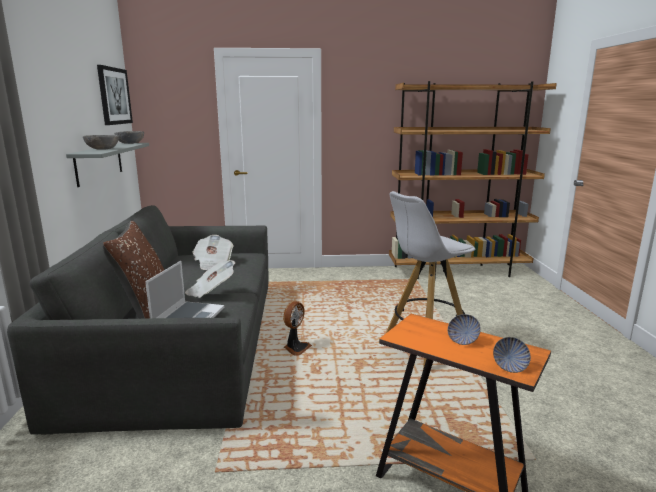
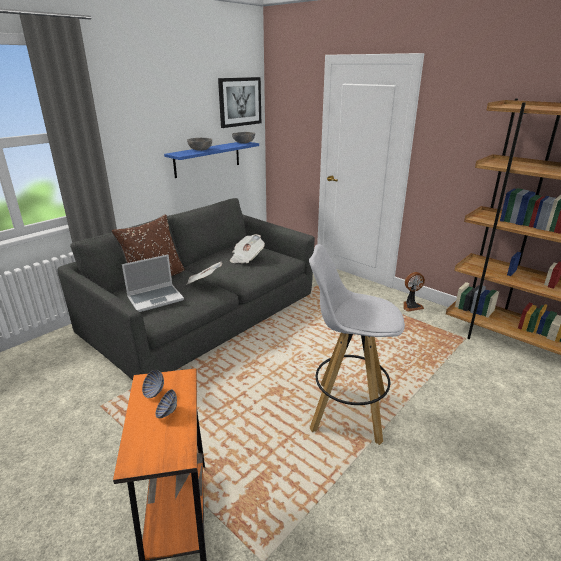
camera: 45 degrees right, 10 degrees up
grey shelf [66,143,149,187] -> blue shelf [164,142,259,178]
fan [283,301,312,356] -> fan moved to [403,272,425,311]
bowl [493,337,531,373] -> bowl moved to [142,370,164,398]

